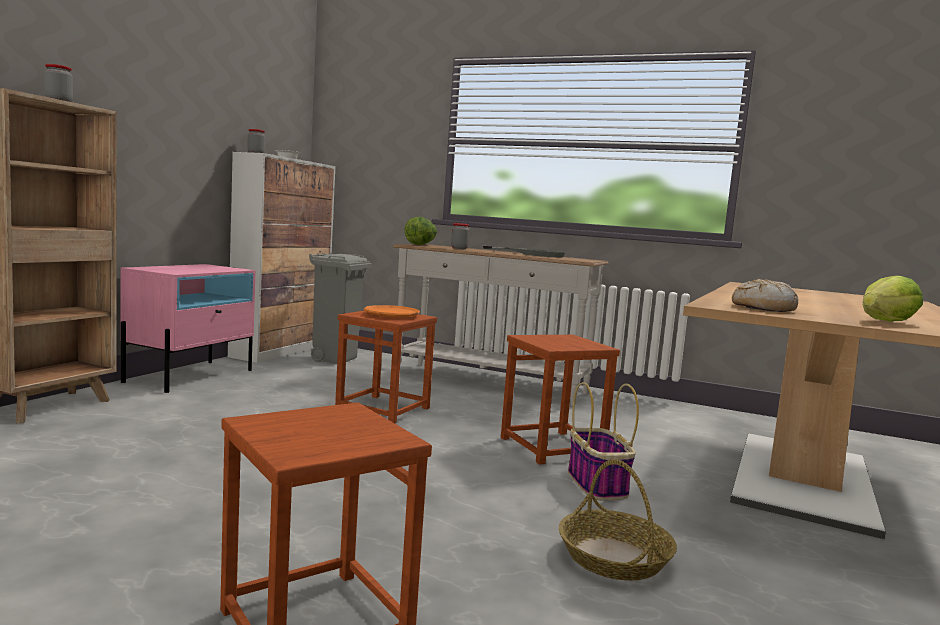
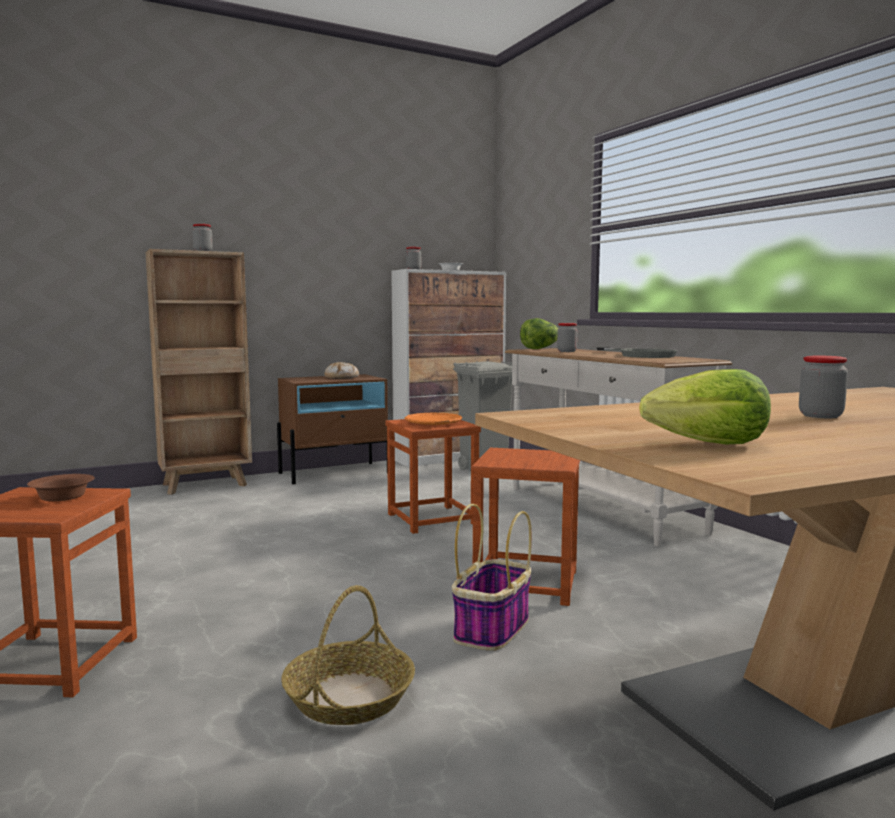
camera: 40 degrees right, 0 degrees up
pink nightstand [120,264,256,393] -> brown nightstand [277,374,388,484]
bread [732,279,798,312] -> bread moved to [324,362,359,379]
none -> brown bowl [27,474,95,501]
none -> jar [799,356,848,418]

